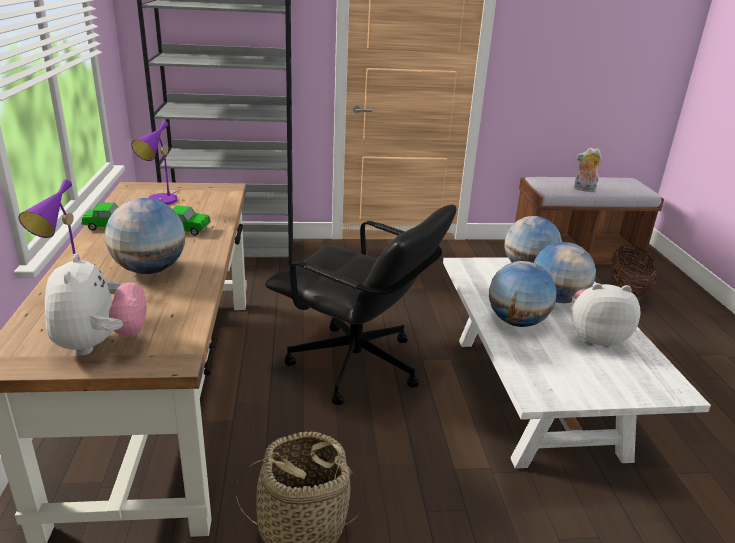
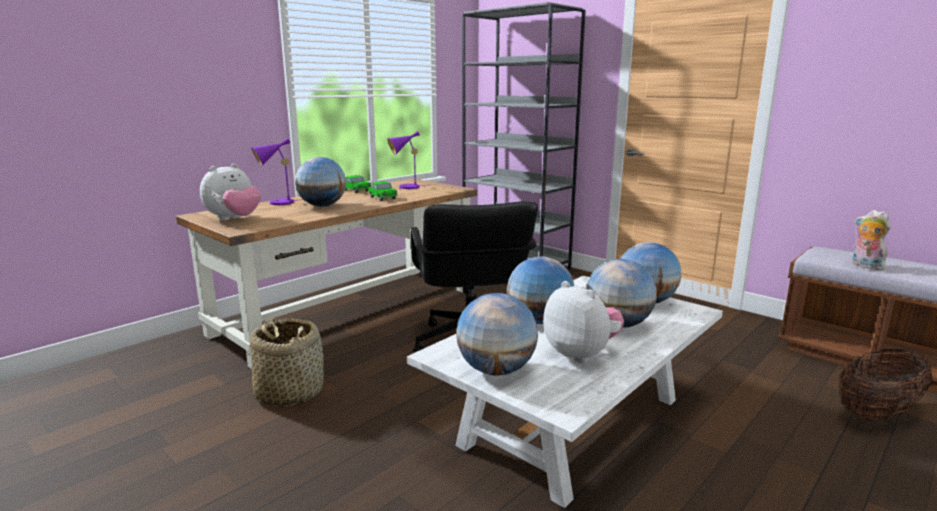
camera: 50 degrees right, 10 degrees down
none -> globe [456,293,538,375]

